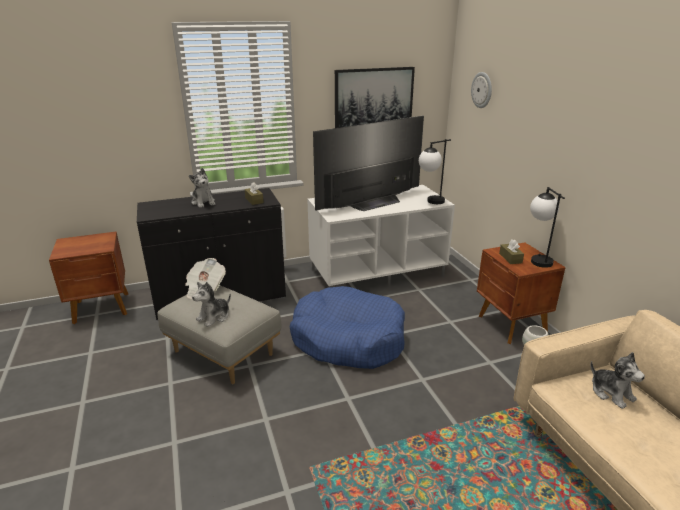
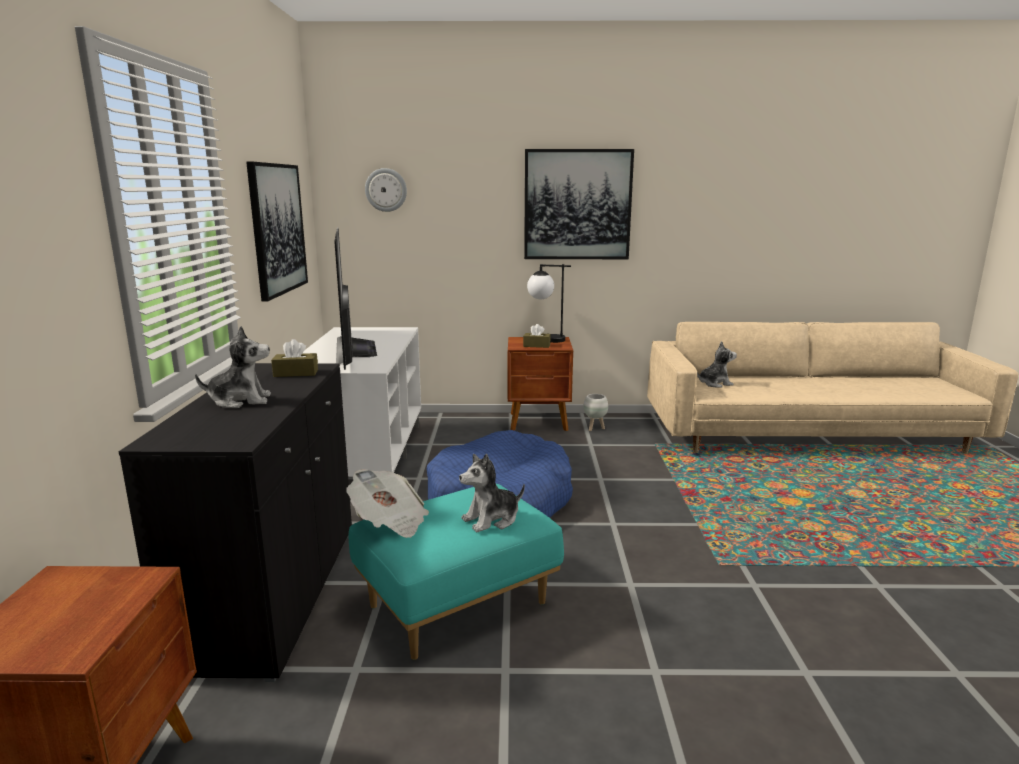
camera: 70 degrees left, 10 degrees down
grey ottoman [157,285,282,384] -> turquoise ottoman [349,484,564,660]
plush toy [192,282,231,327] -> plush toy turned 90 degrees clockwise [459,454,525,532]
table lamp [419,139,451,204] -> none
none -> picture [524,149,634,259]

